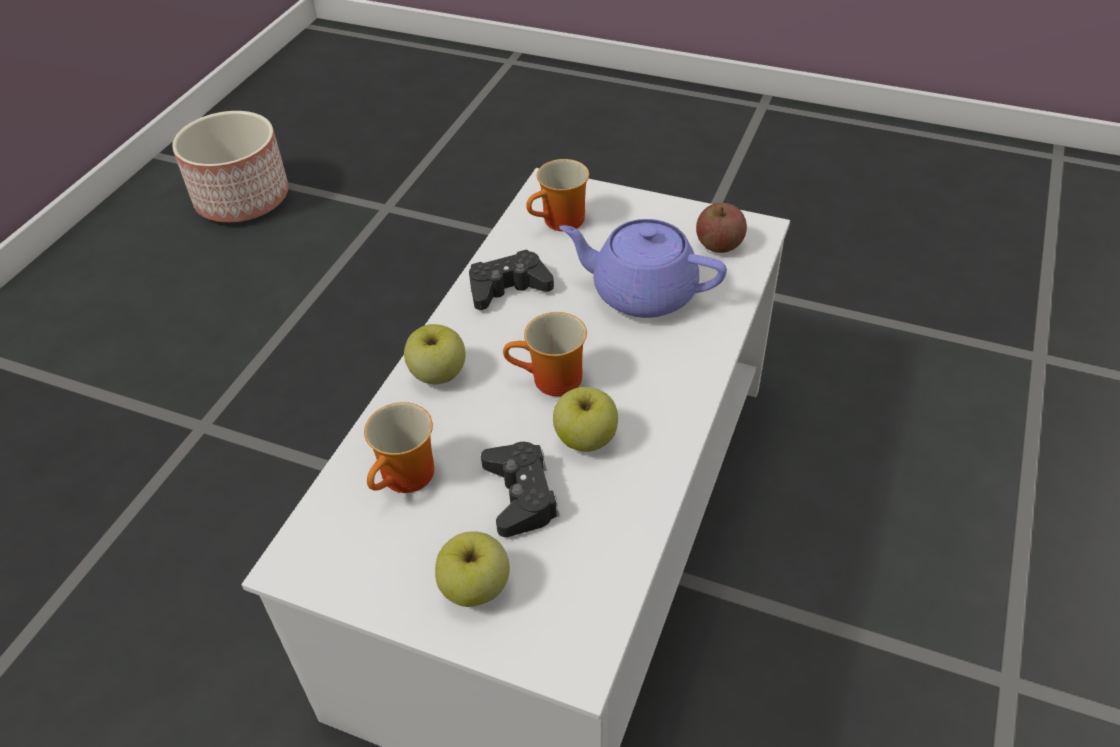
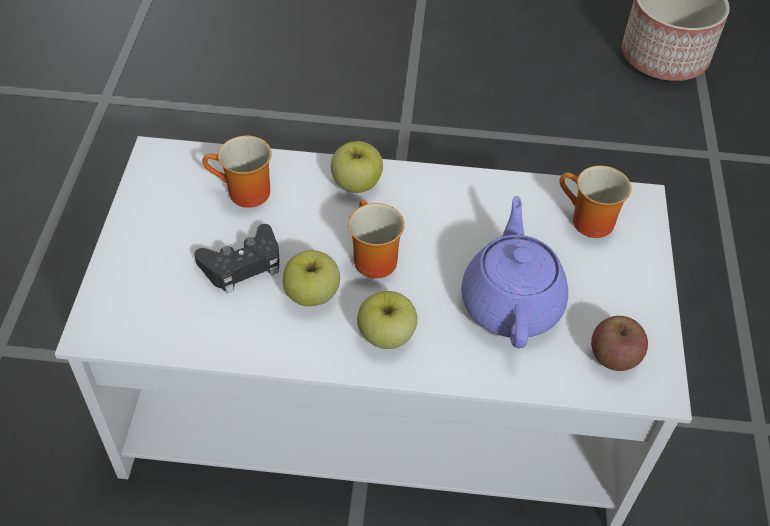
camera: 70 degrees right, 5 degrees up
apple [435,531,510,607] -> apple moved to [357,291,418,349]
black game controller [469,249,554,310] -> none

